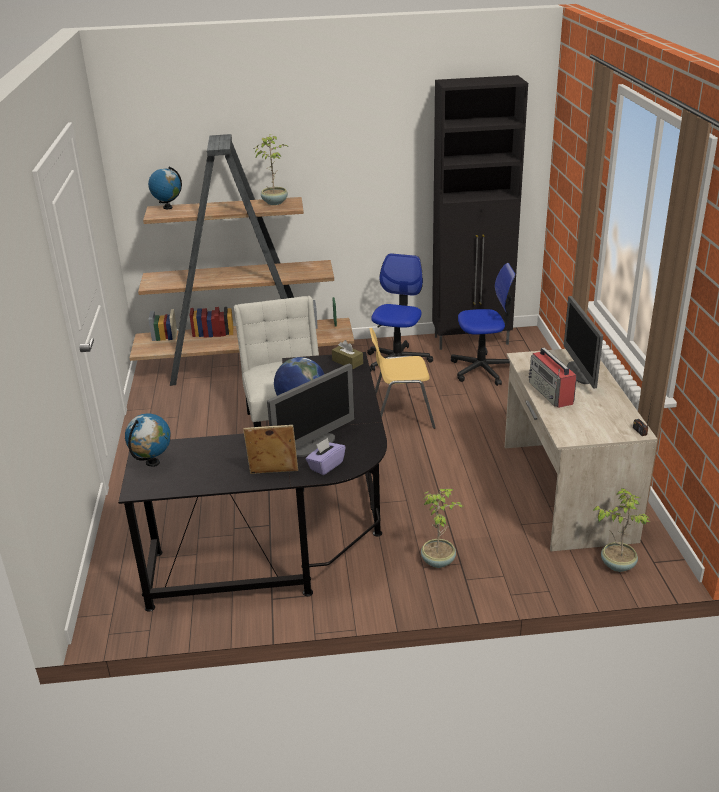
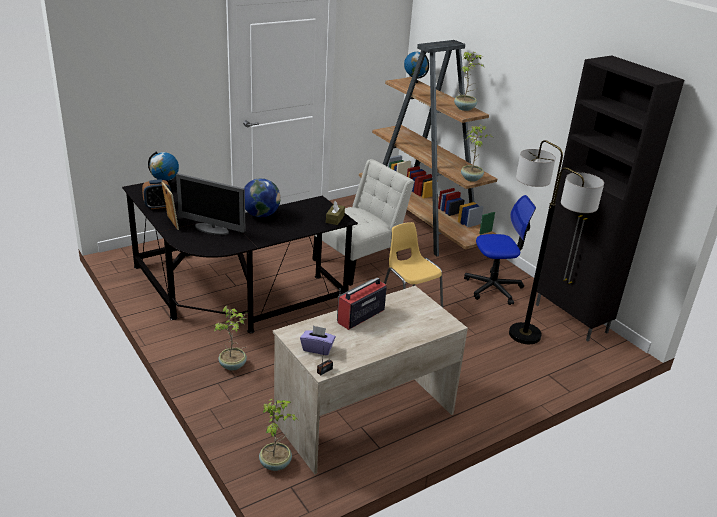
camera: 60 degrees right, 0 degrees up
purple tissue box [306,438,346,475] -> purple tissue box moved to [300,325,336,355]
office chair [451,263,516,386] -> floor lamp [509,140,604,344]
monitor [564,296,603,389] -> none
none -> alarm clock [142,179,171,209]
none -> potted plant [461,124,493,182]

